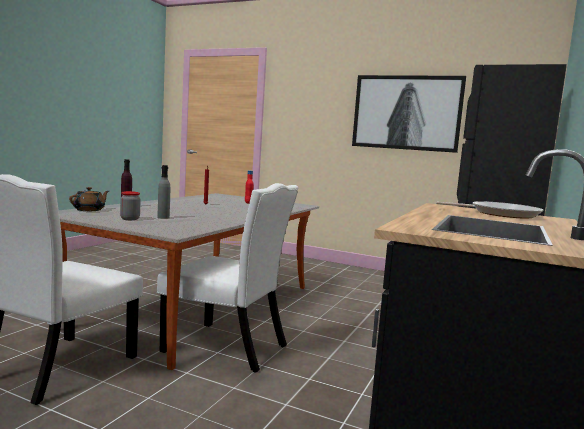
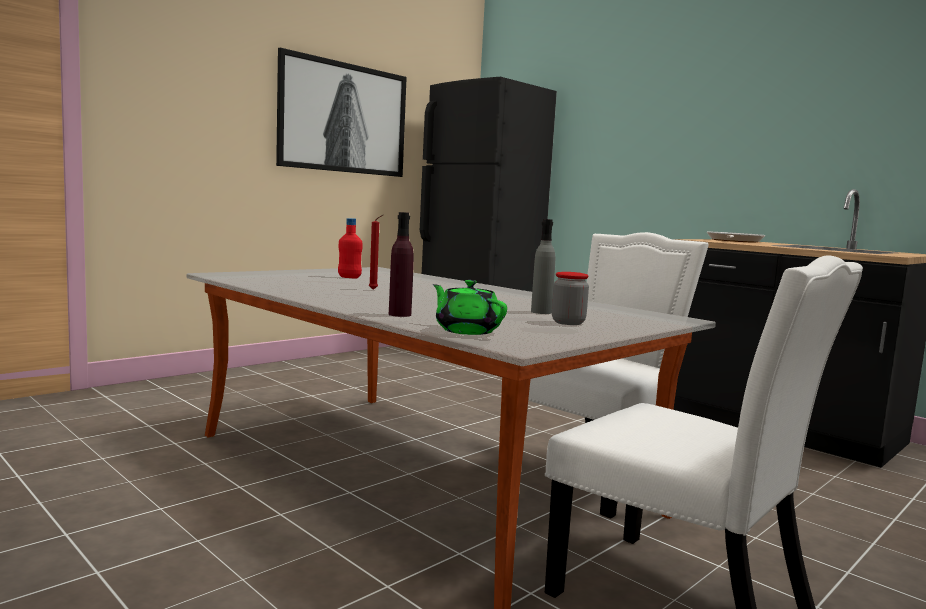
camera: 70 degrees left, 0 degrees up
brown teapot [69,187,109,211] -> green teapot [433,280,507,335]

